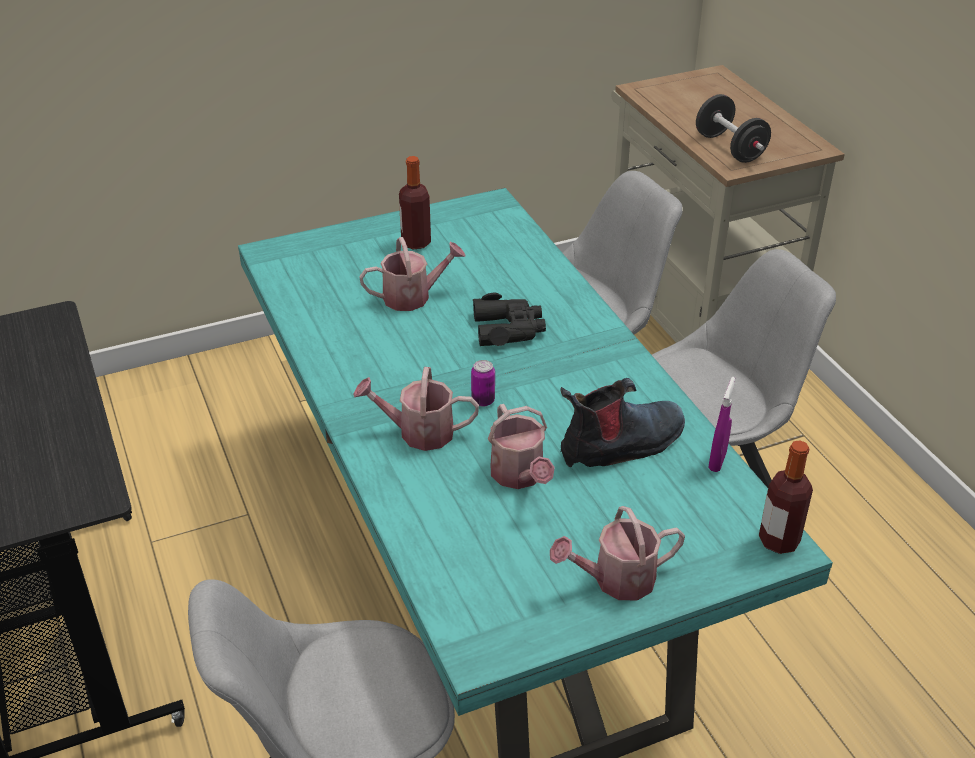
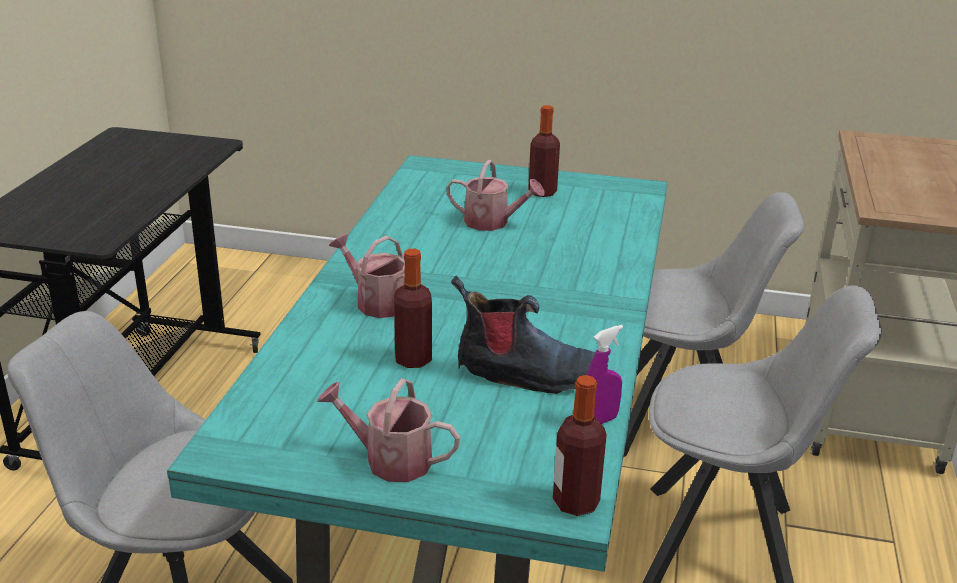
camera: 35 degrees right, 10 degrees down
can [471,360,495,407] -> none
black binoculars [473,293,546,346] -> none
watering can [488,404,555,489] -> bottle [394,249,432,368]
black dumbbell [696,94,771,163] -> none

